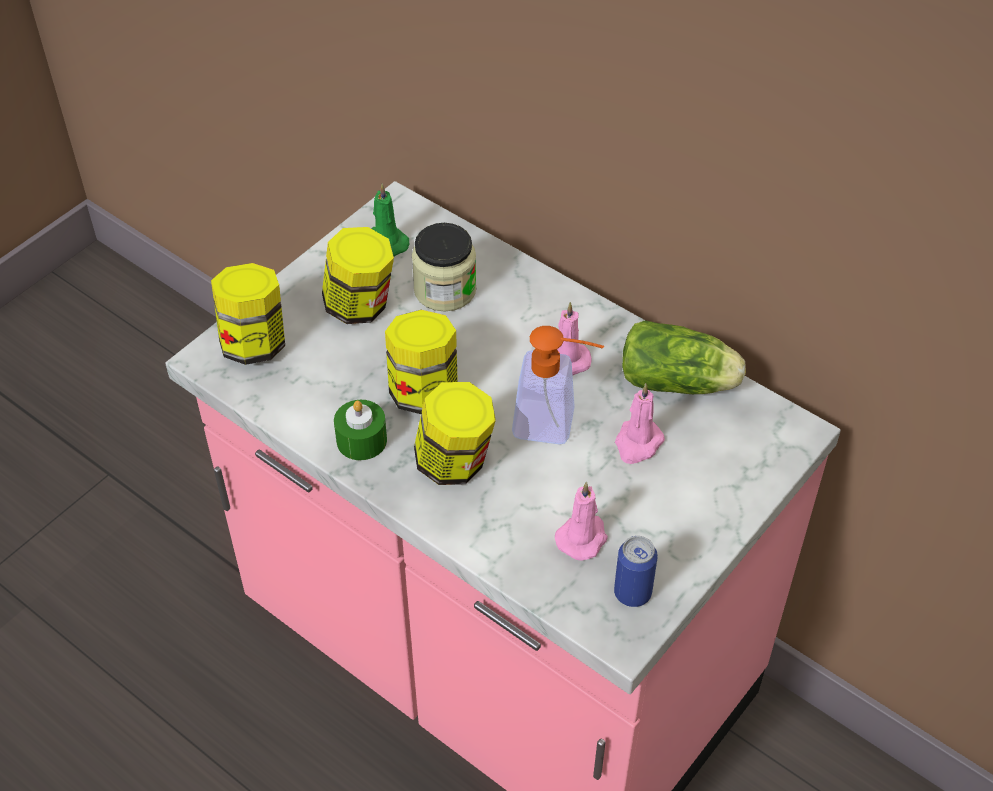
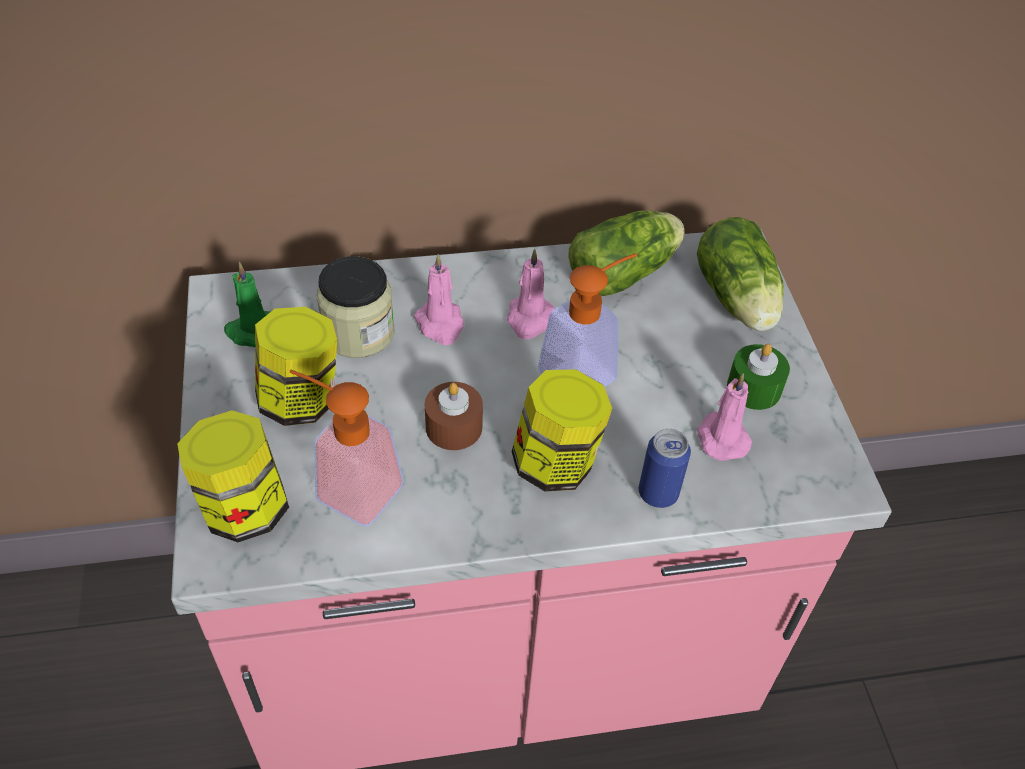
camera: 50 degrees left, 0 degrees up
green candle [334,400,387,460] -> green candle moved to [727,344,790,410]
jar [385,310,458,414] -> brown candle [425,382,483,450]
can [614,536,658,607] -> can moved to [639,429,691,508]
pink candle [615,383,665,464] -> pink candle moved to [414,254,464,345]
none -> soap dispenser [290,370,404,527]
none -> lettuce [697,217,784,331]

